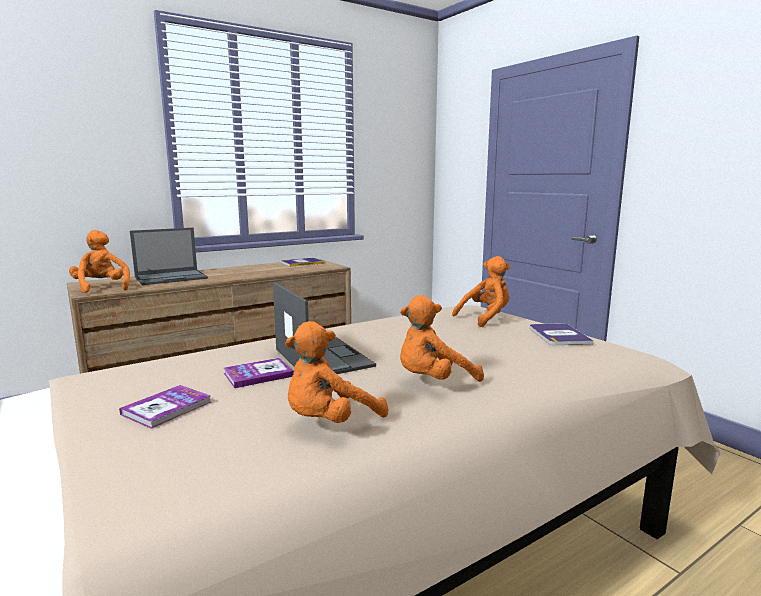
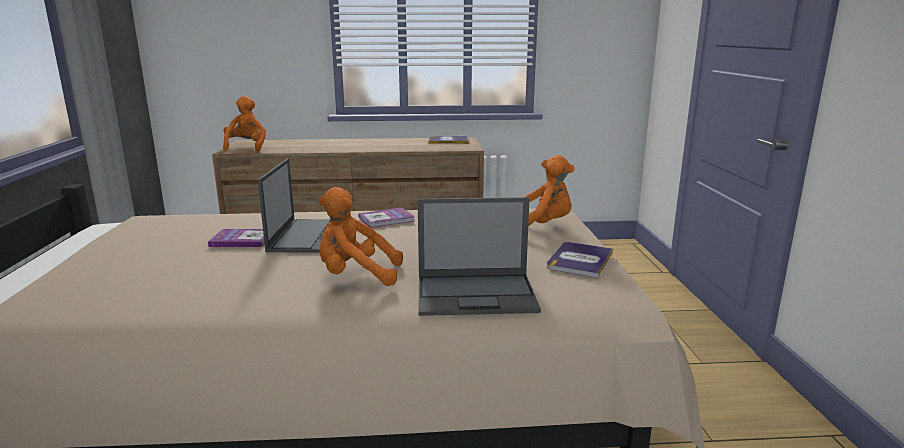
camera: 30 degrees right, 5 degrees up
book [119,385,211,429] -> book moved to [358,207,415,228]
laptop [130,228,208,285] -> laptop moved to [418,197,541,316]
orange plush toy [285,321,388,423] -> none

